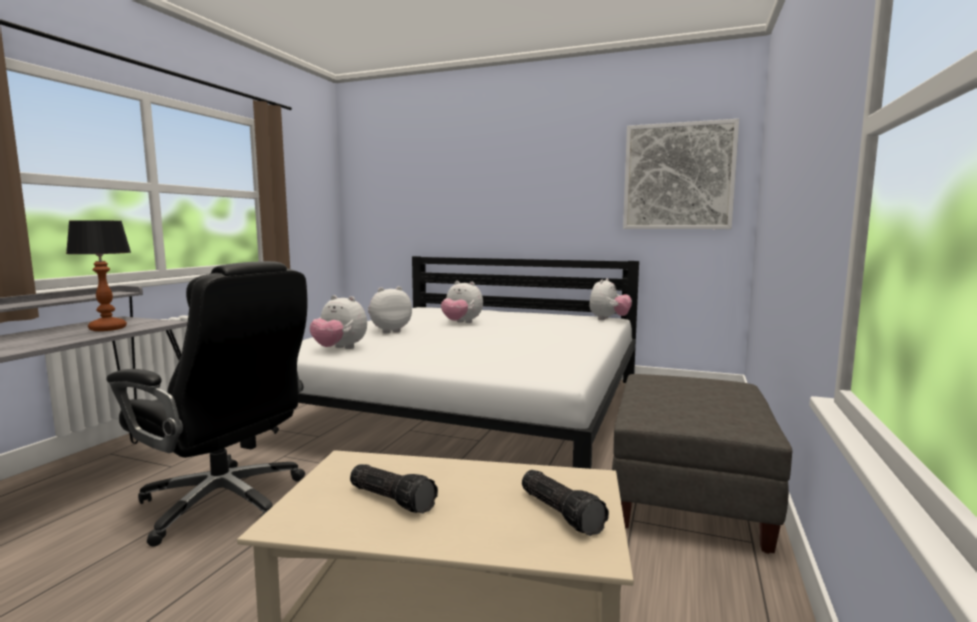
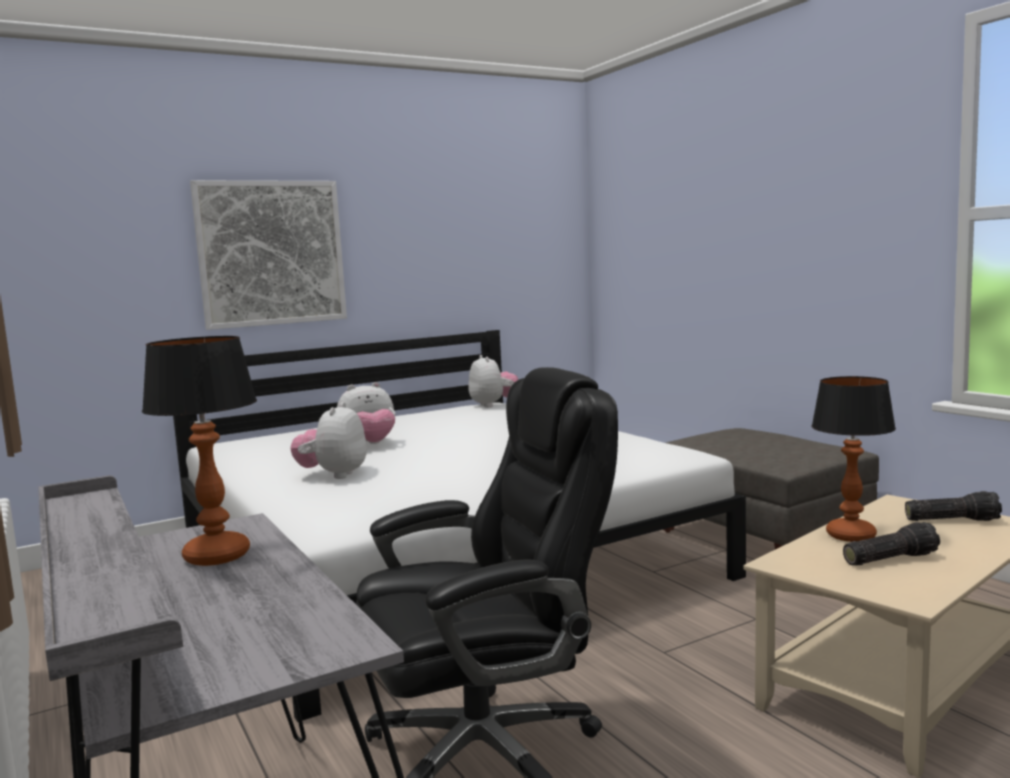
camera: 50 degrees left, 0 degrees up
plush toy [310,295,367,349] -> none
picture [623,119,739,229] -> picture moved to [190,180,347,330]
none -> table lamp [812,376,896,542]

